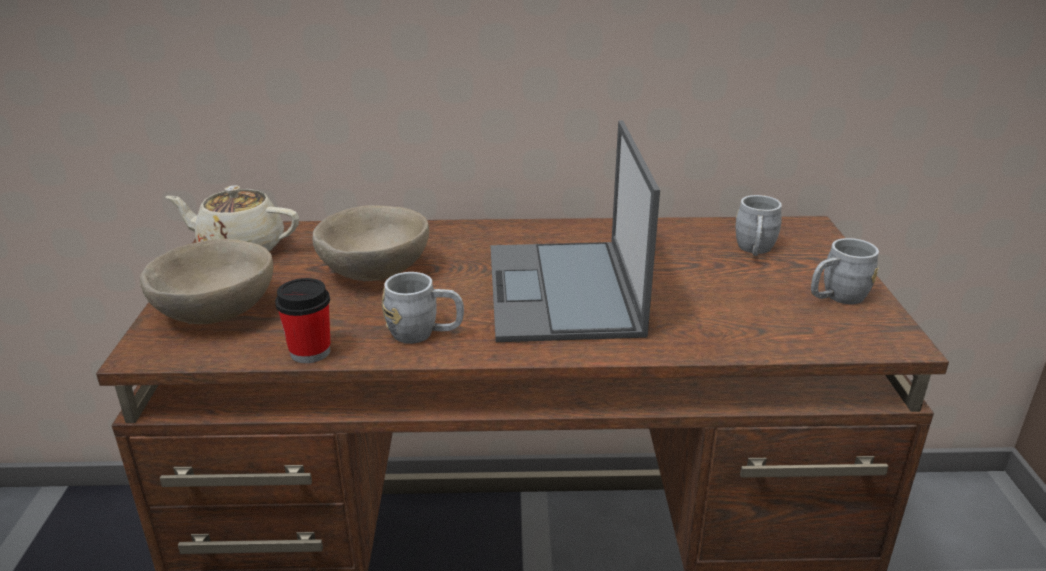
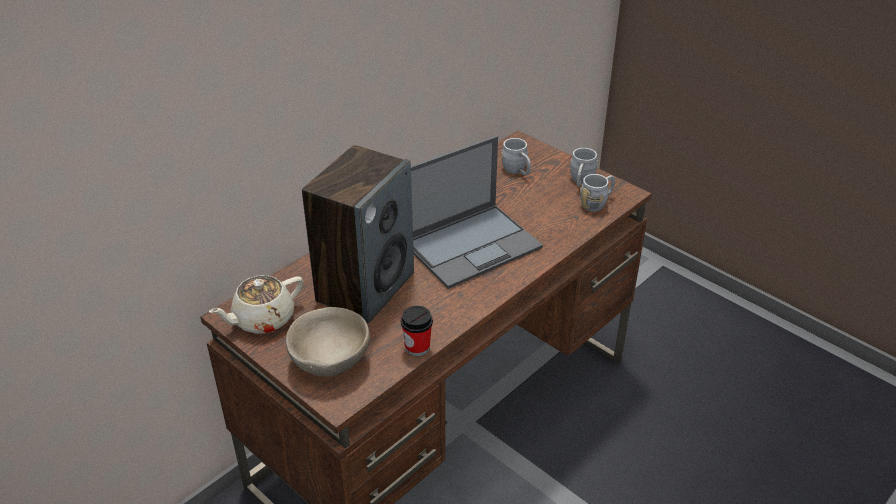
camera: 45 degrees left, 10 degrees up
beige bowl [313,205,429,282] -> speaker [302,145,414,323]
grey mug [382,272,464,344] -> grey mug moved to [580,174,615,212]
laptop [490,120,660,342] -> laptop turned 75 degrees counterclockwise [411,135,543,289]

